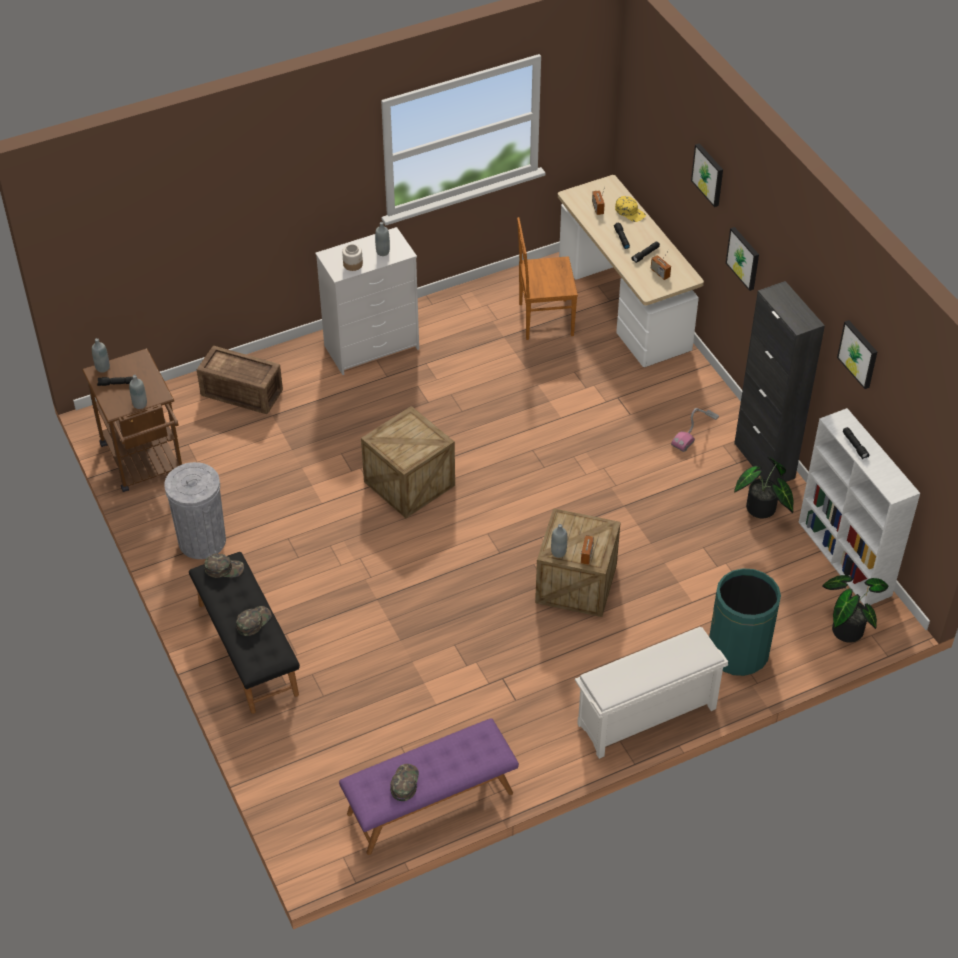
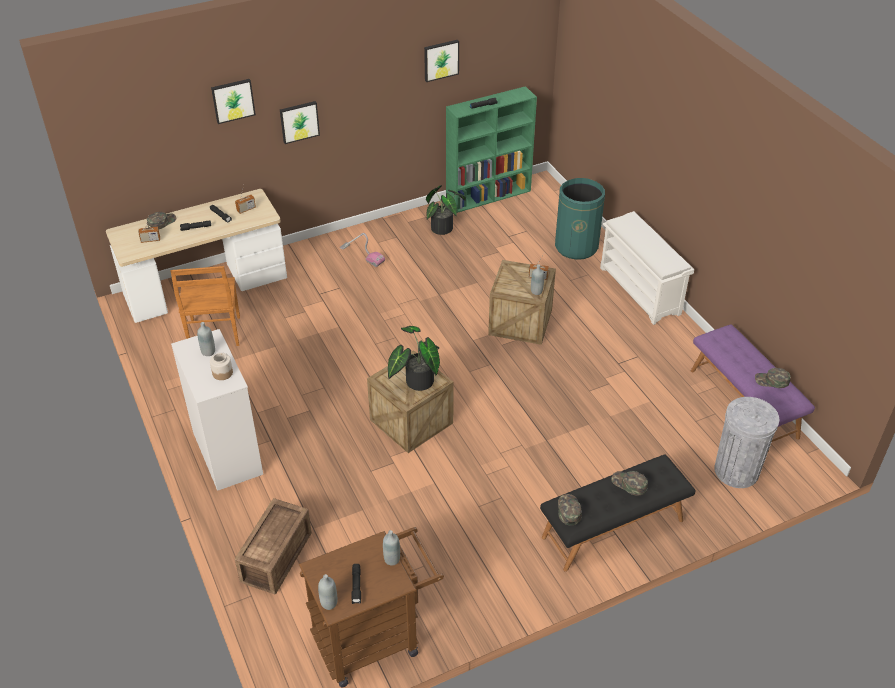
camera: 90 degrees left, 5 degrees down
grey trash can [164,462,226,559] -> grey trash can moved to [714,397,779,488]
yellow cap [615,196,646,222] -> green cap [147,212,177,229]
black cabinet [734,281,825,484] -> none
white bookcase [798,408,920,606] -> green bookcase [446,86,537,213]
potted plant [822,575,888,643] -> potted plant moved to [388,326,440,391]

